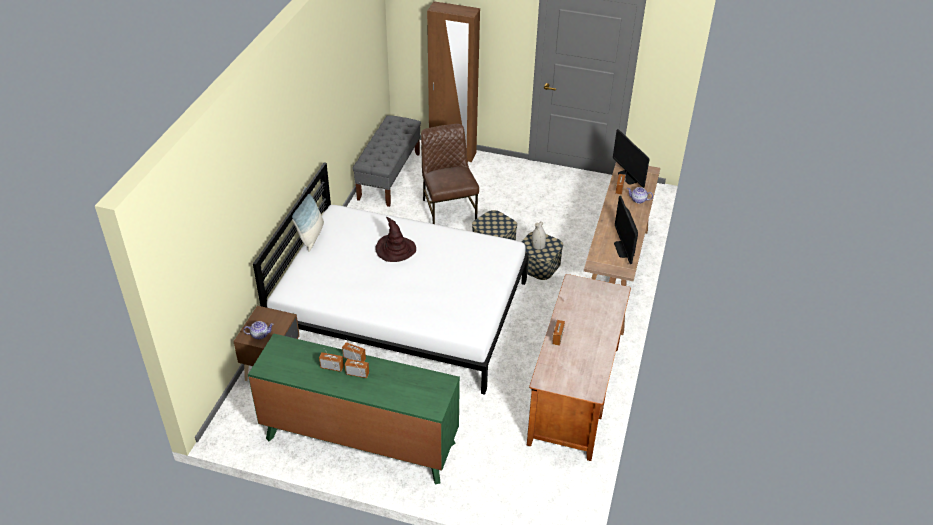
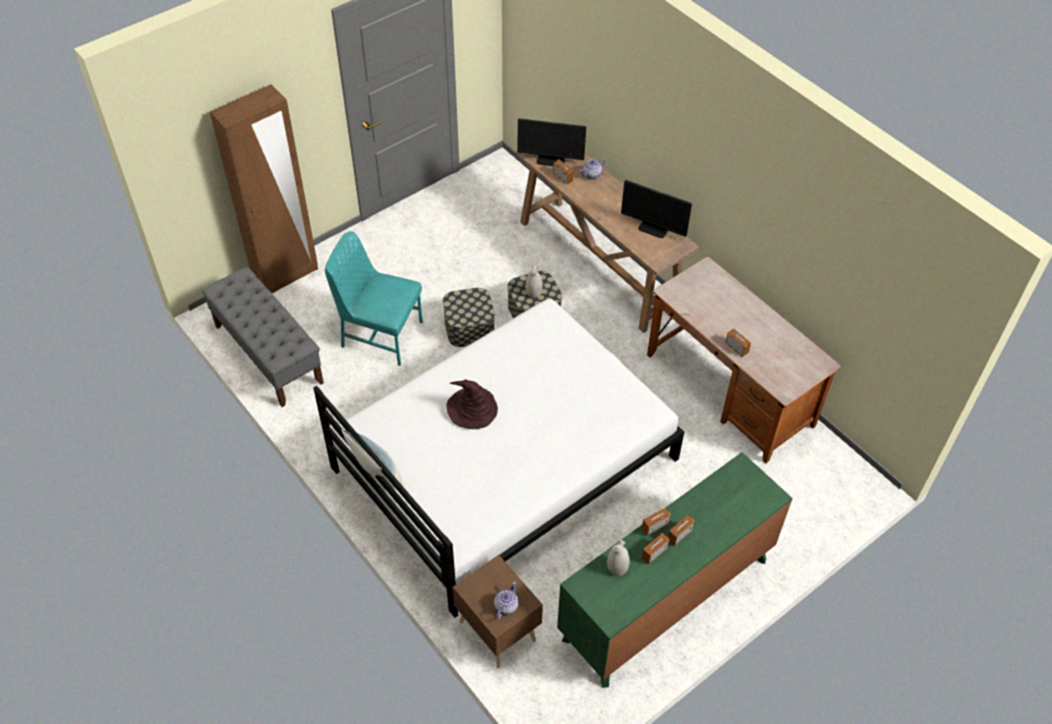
camera: 55 degrees left, 10 degrees up
brown chair [421,124,479,224] -> turquoise chair [325,231,423,366]
none -> white vase [607,540,630,576]

